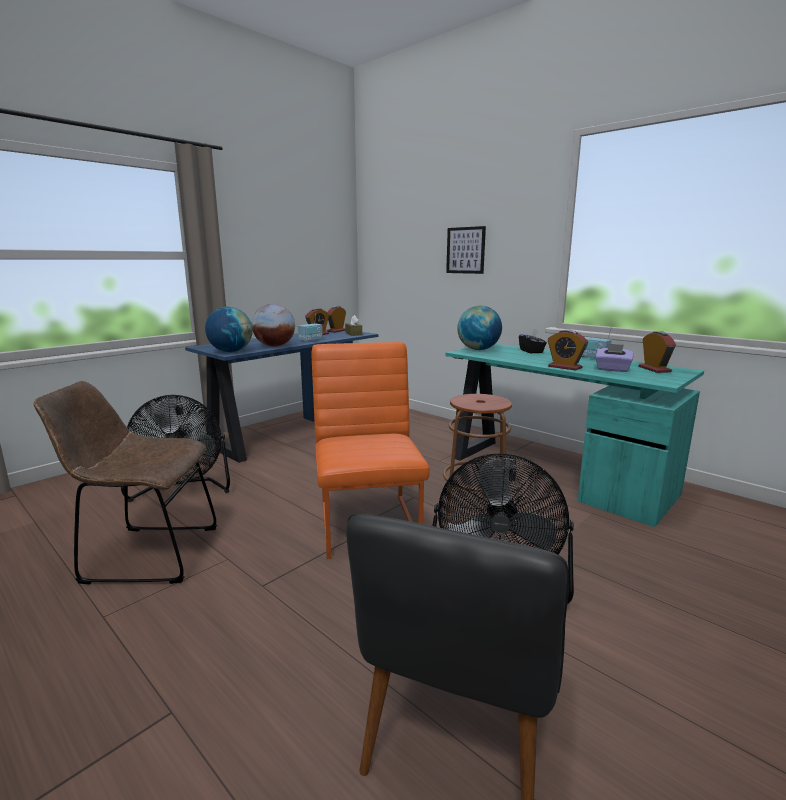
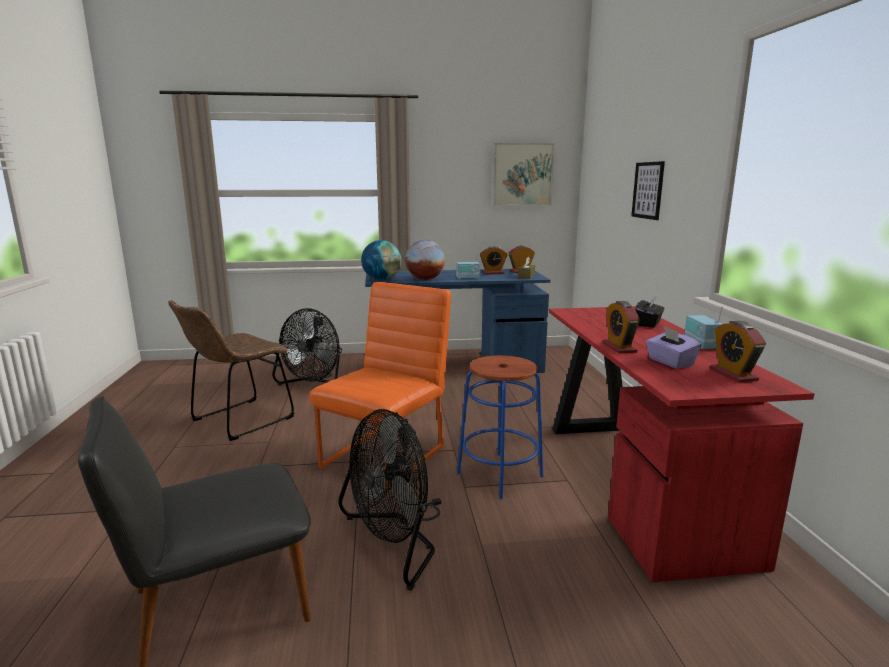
camera: 40 degrees right, 0 degrees up
brown chair [34,381,217,585] -> brown chair turned 90 degrees counterclockwise [168,300,294,441]
brown stool [443,394,512,514] -> blue stool [457,355,543,499]
turquoise desk [446,344,704,527] -> red desk [549,306,815,582]
globe [457,306,502,350] -> none
alarm clock [639,331,676,373] -> alarm clock turned 135 degrees clockwise [710,321,766,383]
none -> picture [492,143,554,206]

